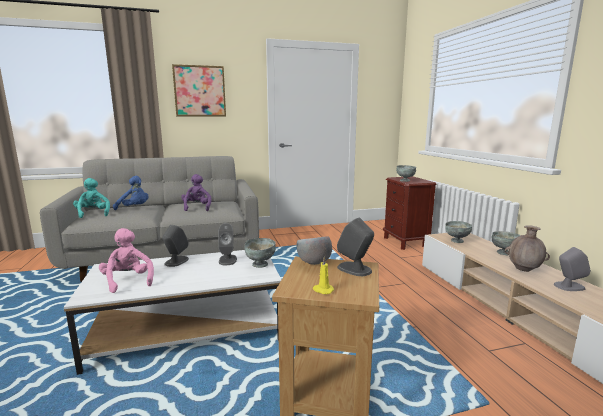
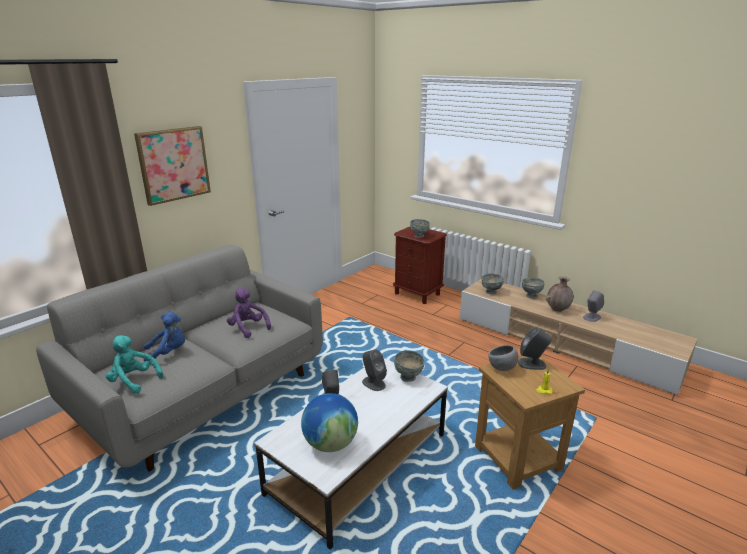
camera: 35 degrees left, 10 degrees up
pink plush toy [99,228,154,293] -> globe [301,393,358,452]

